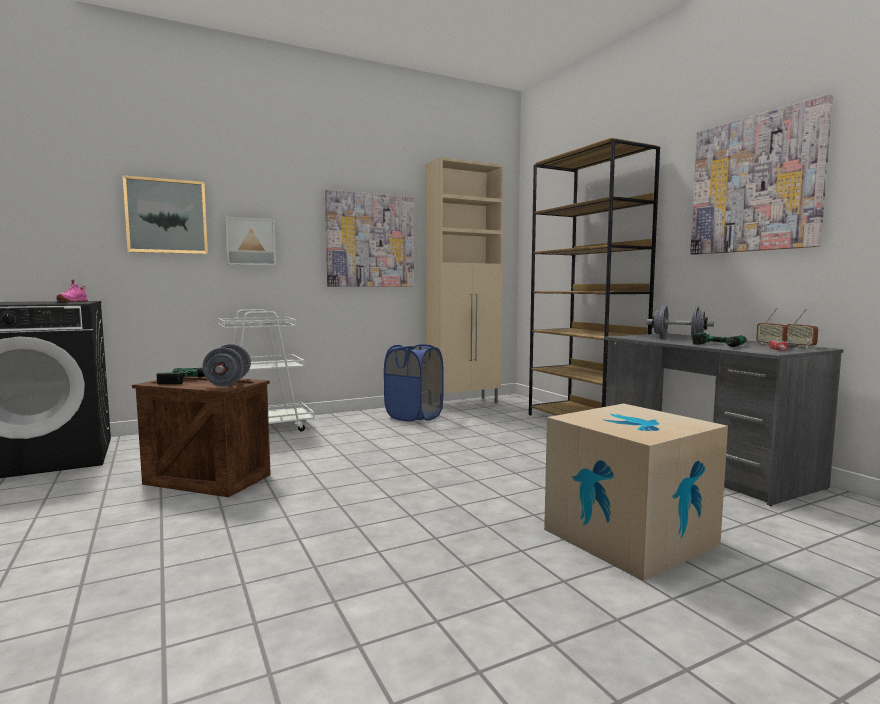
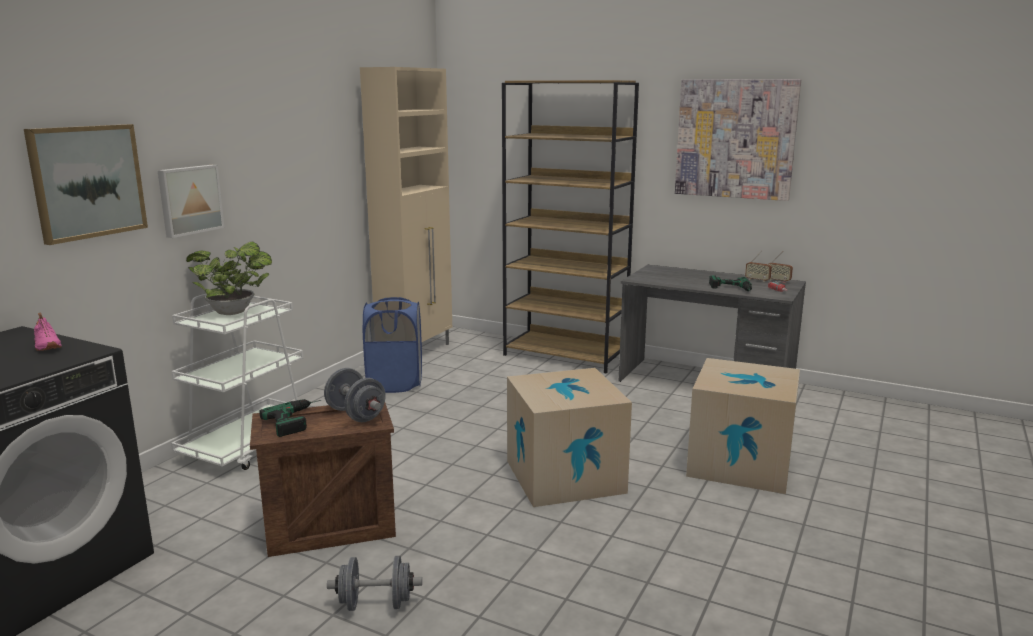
camera: 35 degrees left, 10 degrees up
picture [325,190,414,287] -> none
grey dumbbell [647,306,714,340] -> grey dumbbell moved to [327,556,422,611]
none -> potted plant [186,242,272,315]
none -> cardboard box [507,368,632,507]

